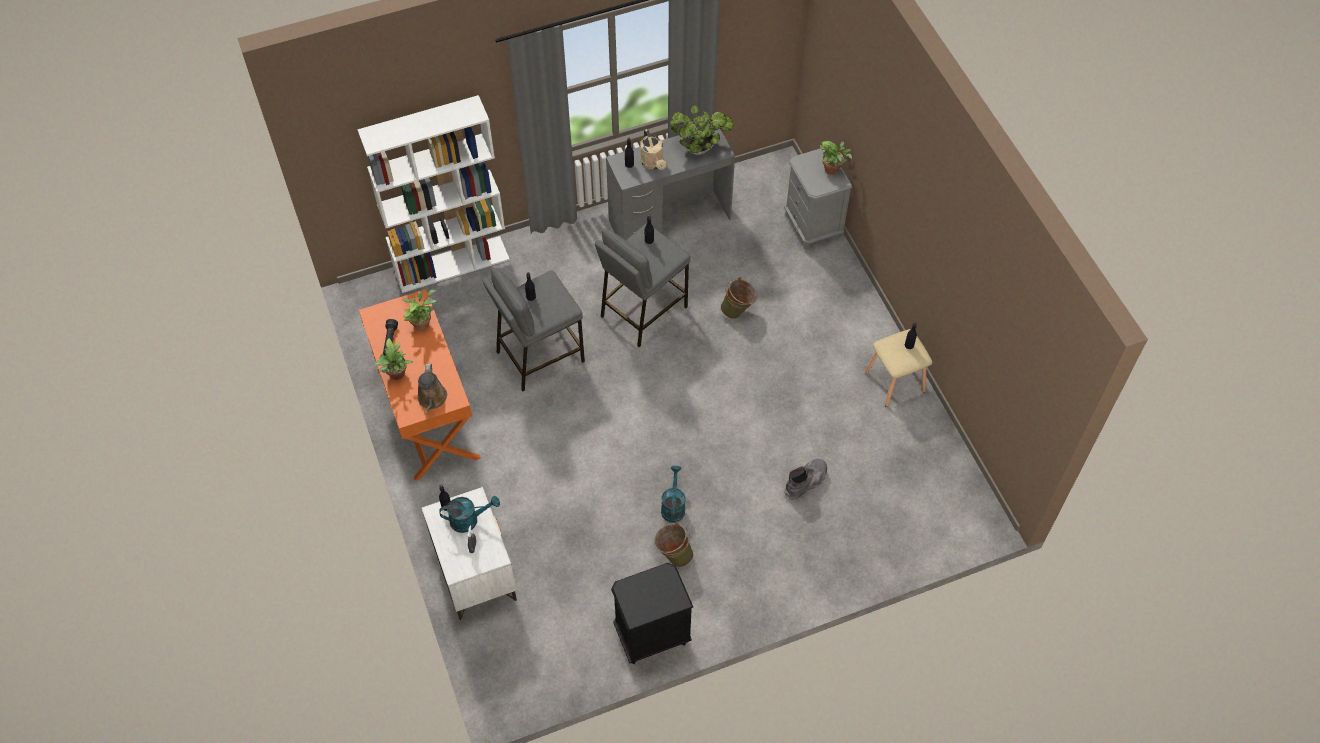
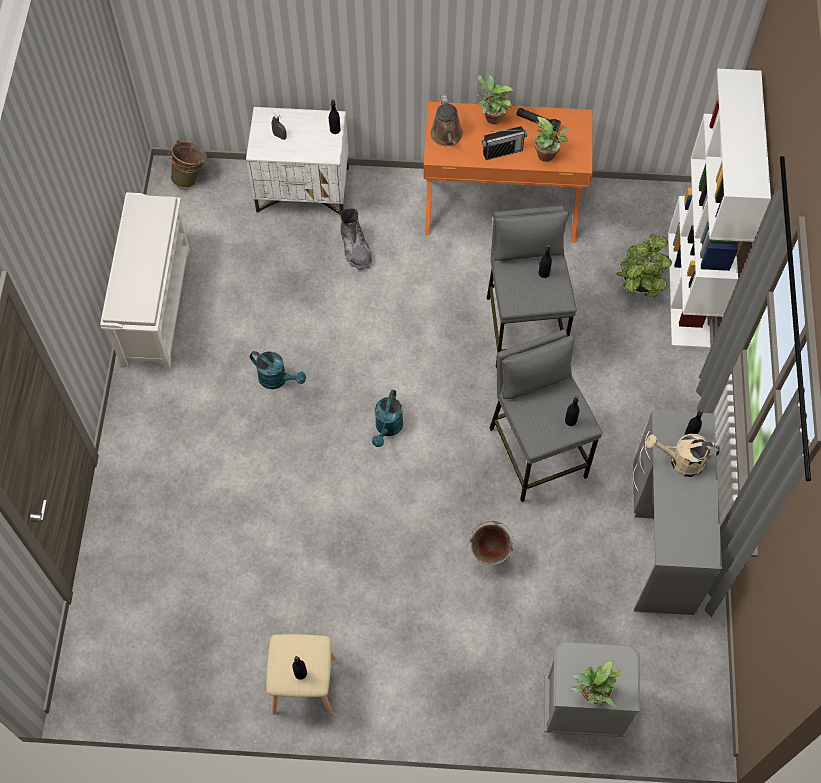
camera: 115 degrees right, 5 degrees up
brown watering can [417,363,447,414] -> brown watering can turned 120 degrees counterclockwise [430,95,463,146]
turquoise watering can [439,496,500,533] -> turquoise watering can moved to [372,390,403,447]
black nightstand [611,563,693,664] -> white shoe rack [100,192,190,369]
green bucket [654,522,694,567] -> green bucket moved to [169,140,207,188]
potted plant [670,105,734,155] -> potted plant moved to [616,233,672,297]
grey boot [784,459,828,500] -> grey boot moved to [340,208,372,270]
none -> radio [482,126,527,160]

